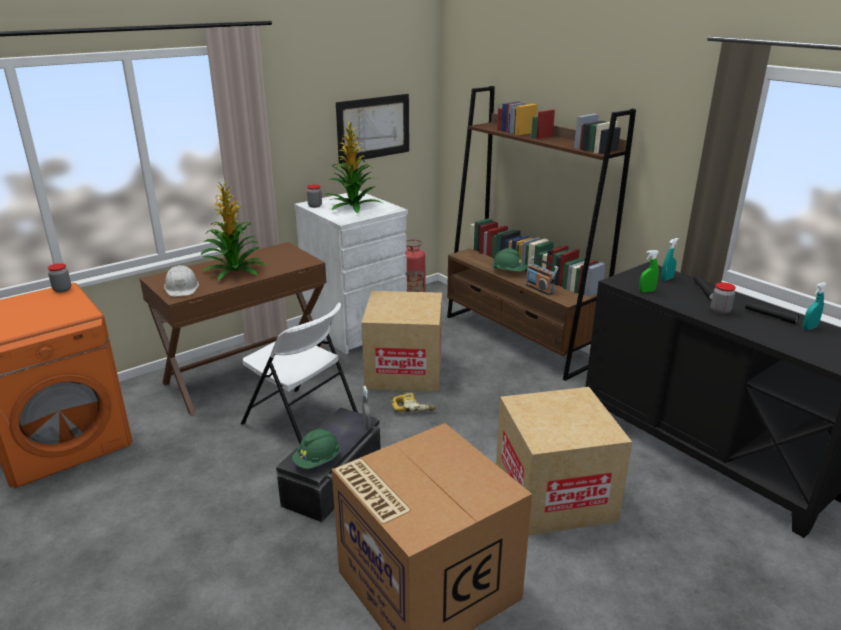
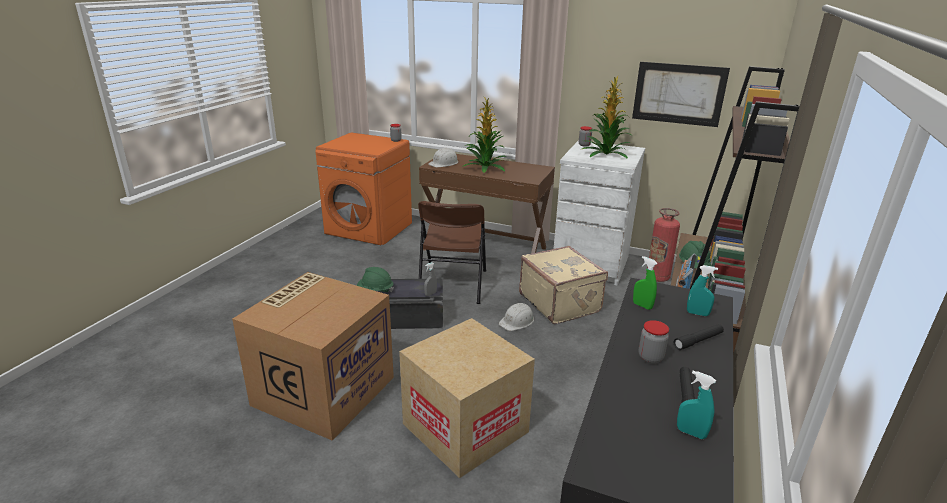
camera: 60 degrees right, 0 degrees up
white chair [241,302,358,444] -> brown chair [418,201,486,304]
cardboard box [361,291,442,392] -> beige suitcase [519,246,608,324]
power drill [390,391,436,413] -> white hard hat [499,303,534,331]

